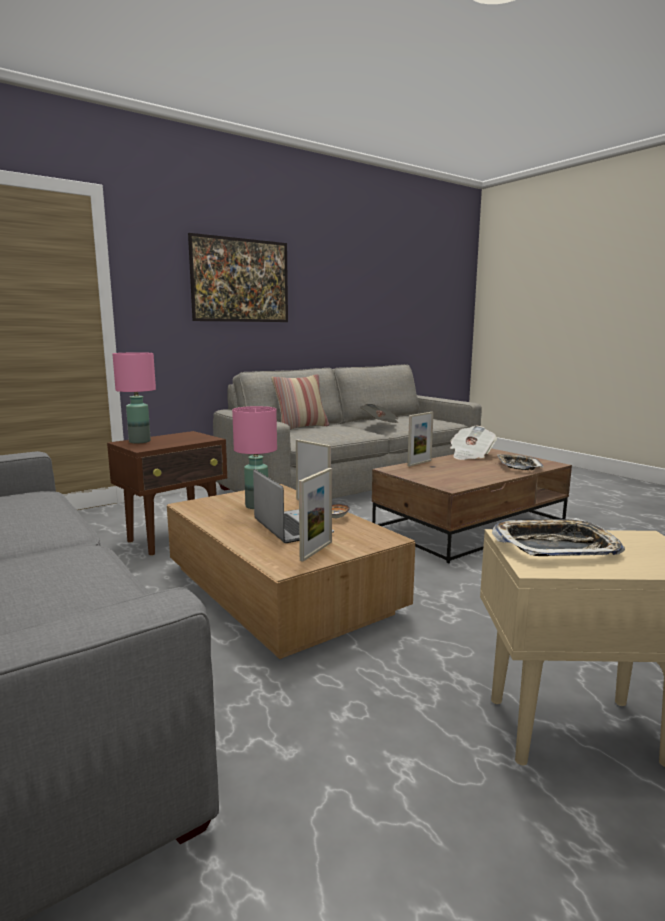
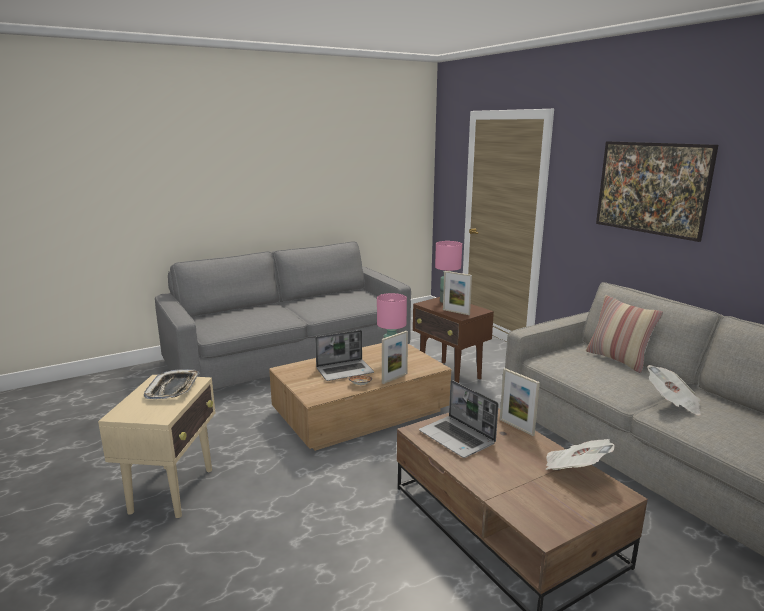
camera: 95 degrees right, 5 degrees up
picture frame [299,468,332,562] -> picture frame moved to [443,271,472,315]
tray [497,454,543,470] -> none
none -> laptop [419,380,499,458]

